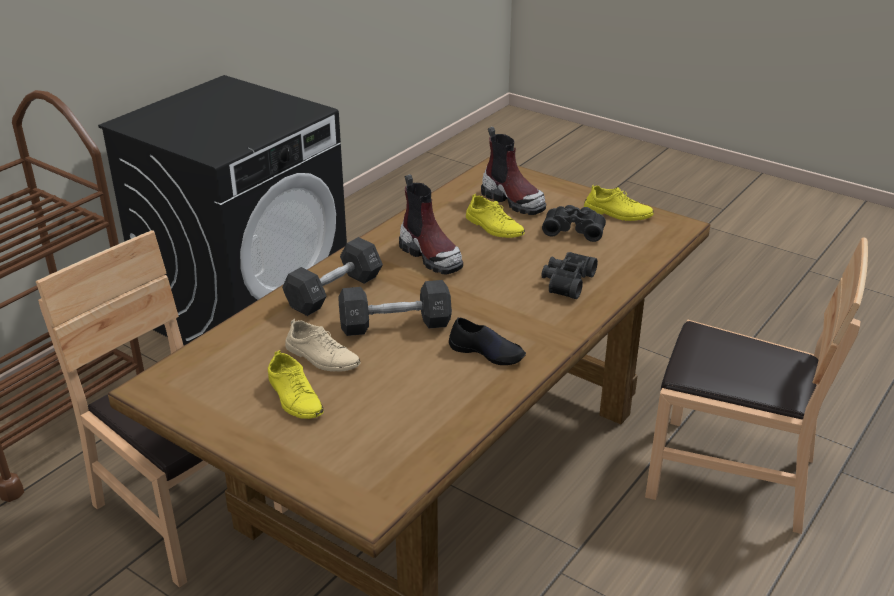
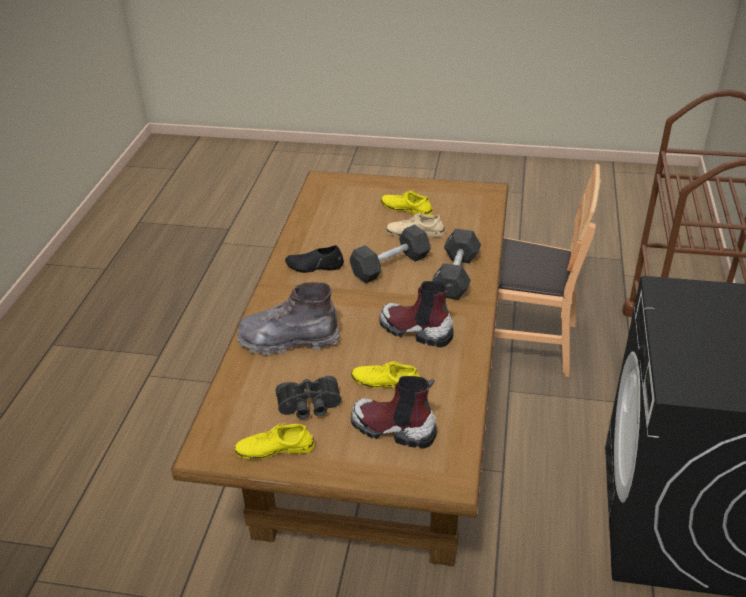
camera: 155 degrees right, 5 degrees up
black binoculars [542,252,598,299] -> grey boot [237,282,340,356]
brown chair [645,237,868,534] -> none

